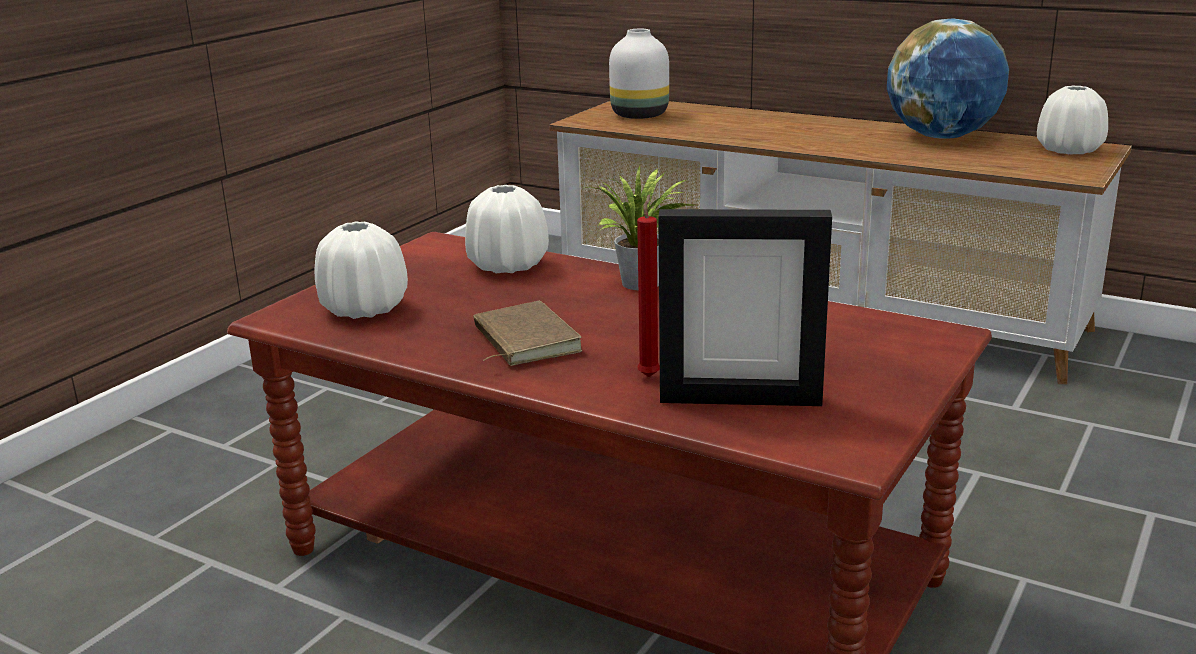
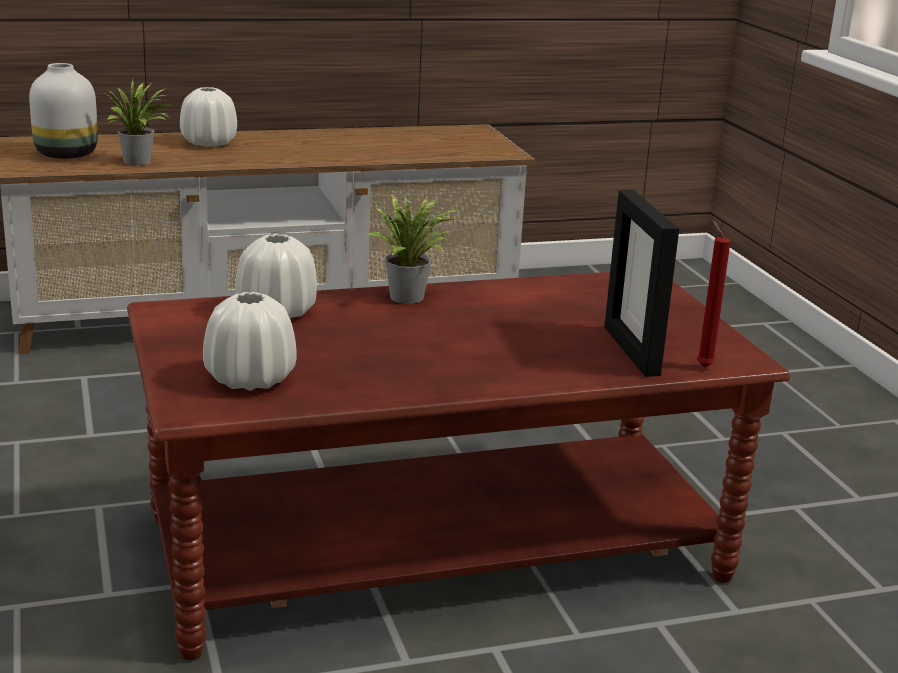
camera: 50 degrees left, 0 degrees up
brown book [473,301,583,366] -> none
red candle [637,195,660,377] -> red candle moved to [697,220,731,367]
picture frame [658,209,832,406] -> picture frame turned 120 degrees clockwise [604,190,679,377]
globe [887,18,1009,139] -> none
white vase [1037,86,1108,155] -> white vase moved to [180,87,237,147]
none -> potted plant [103,80,173,165]

